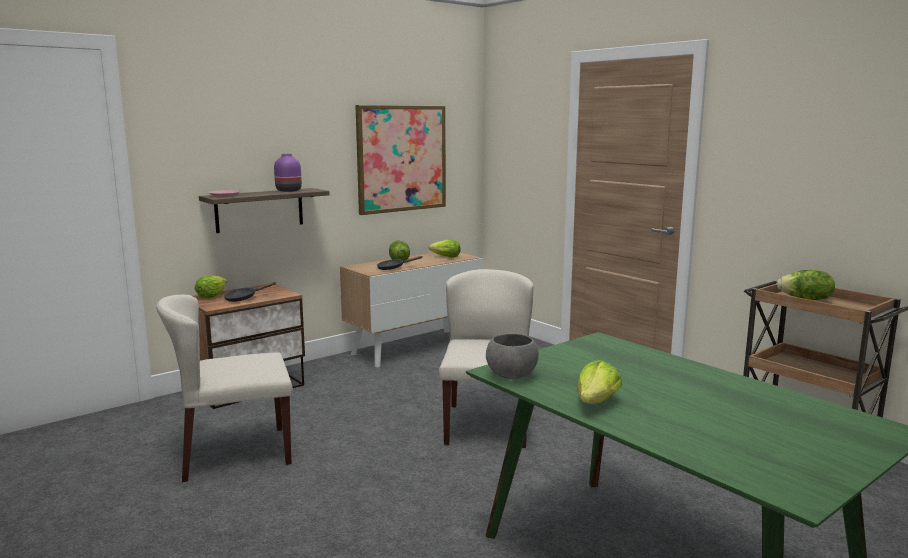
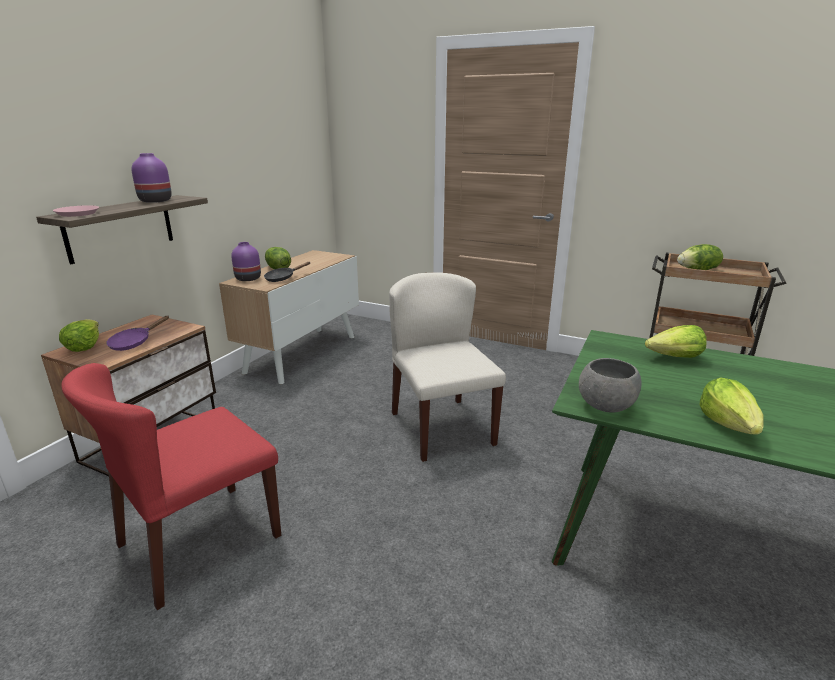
camera: 25 degrees left, 10 degrees up
beige chair [156,294,293,482] -> red chair [61,363,281,610]
black frying pan [224,282,276,302] -> purple frying pan [106,316,169,351]
picture [355,105,446,215] -> none
lettuce [429,239,460,258] -> lettuce moved to [645,325,707,358]
none -> purple vase [231,242,261,281]

